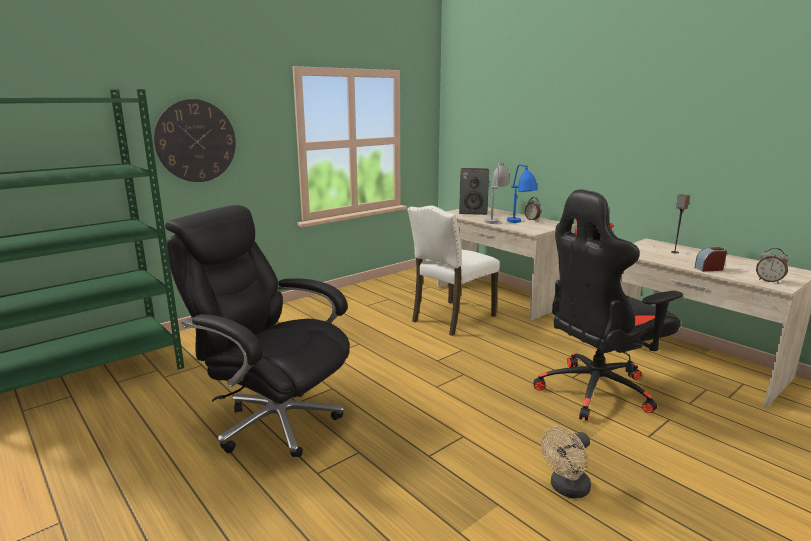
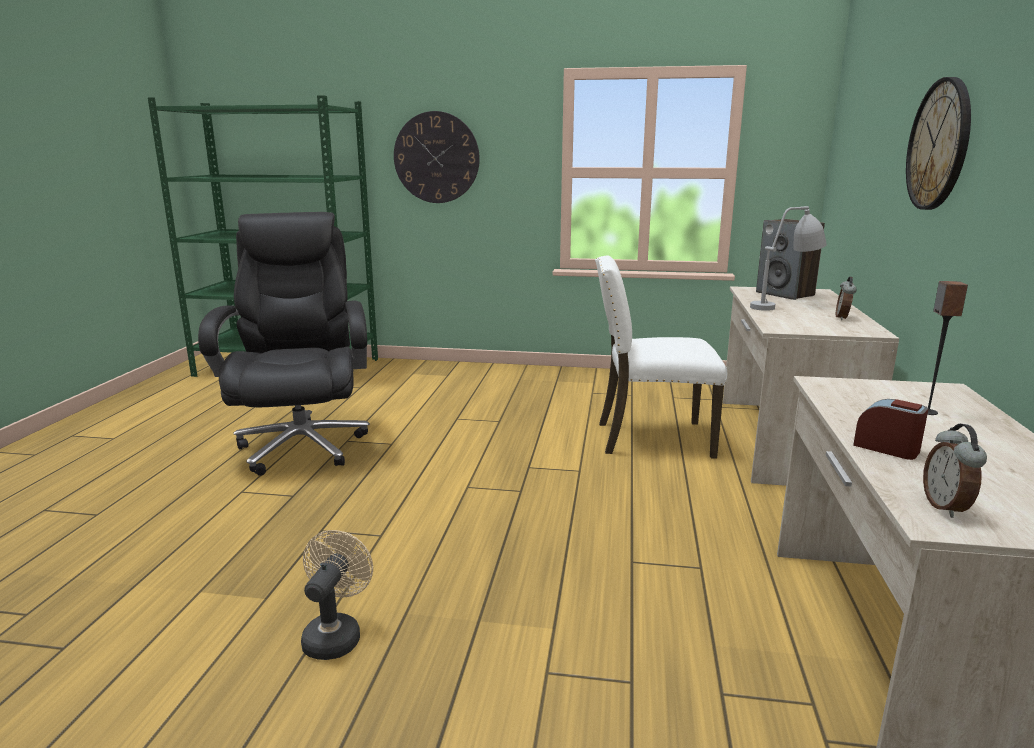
camera: 50 degrees right, 0 degrees up
blue table lamp [507,164,538,223] -> none
black office chair [533,189,683,421] -> none
beige fan [541,426,591,498] -> beige fan turned 90 degrees clockwise [301,530,373,660]
none -> wall clock [906,77,971,210]

